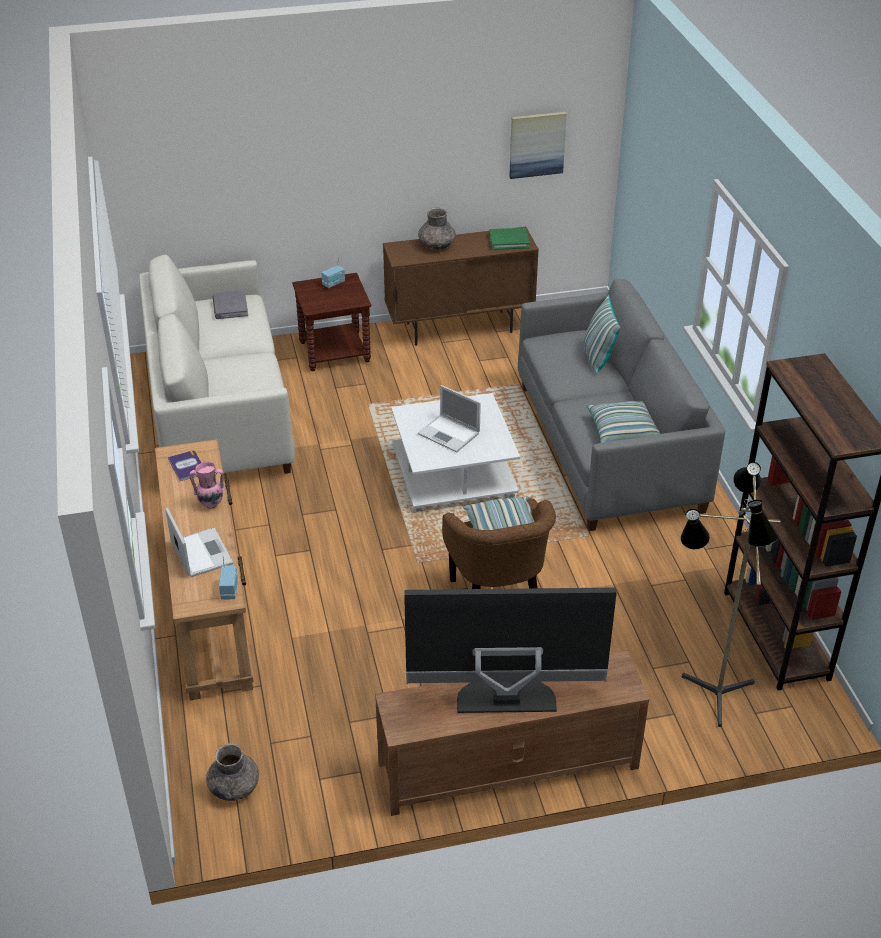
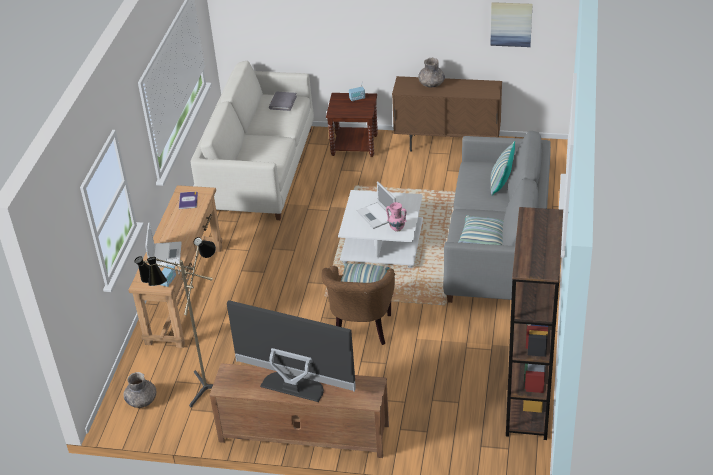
camera: 25 degrees right, 0 degrees up
pink vase [189,462,225,509] -> pink vase moved to [386,202,407,232]
green book [489,228,530,250] -> none
floor lamp [681,462,780,727] -> floor lamp moved to [135,237,216,407]

